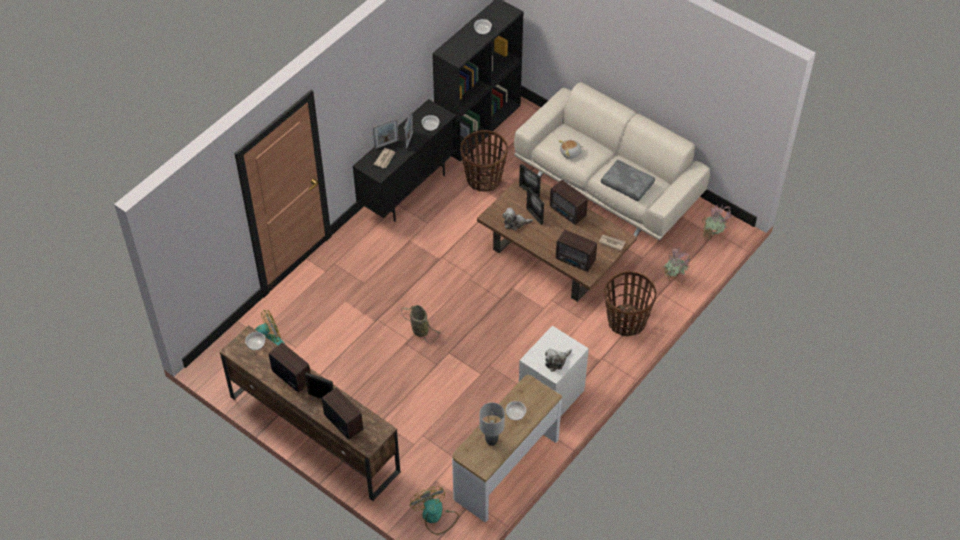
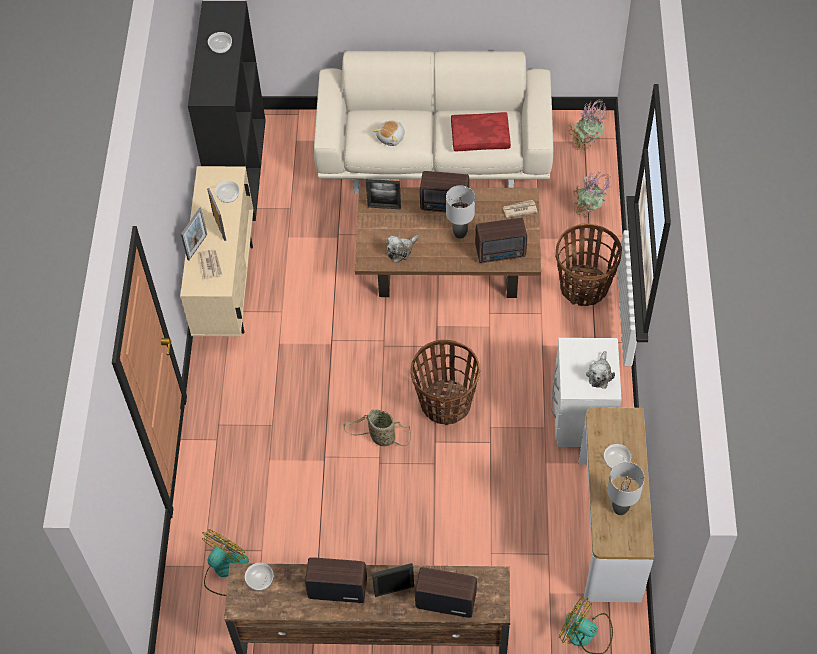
camera: 35 degrees left, 5 degrees up
black cabinet [353,99,457,222] -> beige cabinet [180,166,253,336]
basket [460,130,508,192] -> basket moved to [410,340,480,425]
picture frame [526,187,544,225] -> none
grey pillow [601,160,655,202] -> red pillow [451,112,511,151]
none -> grey table lamp [446,185,475,238]

